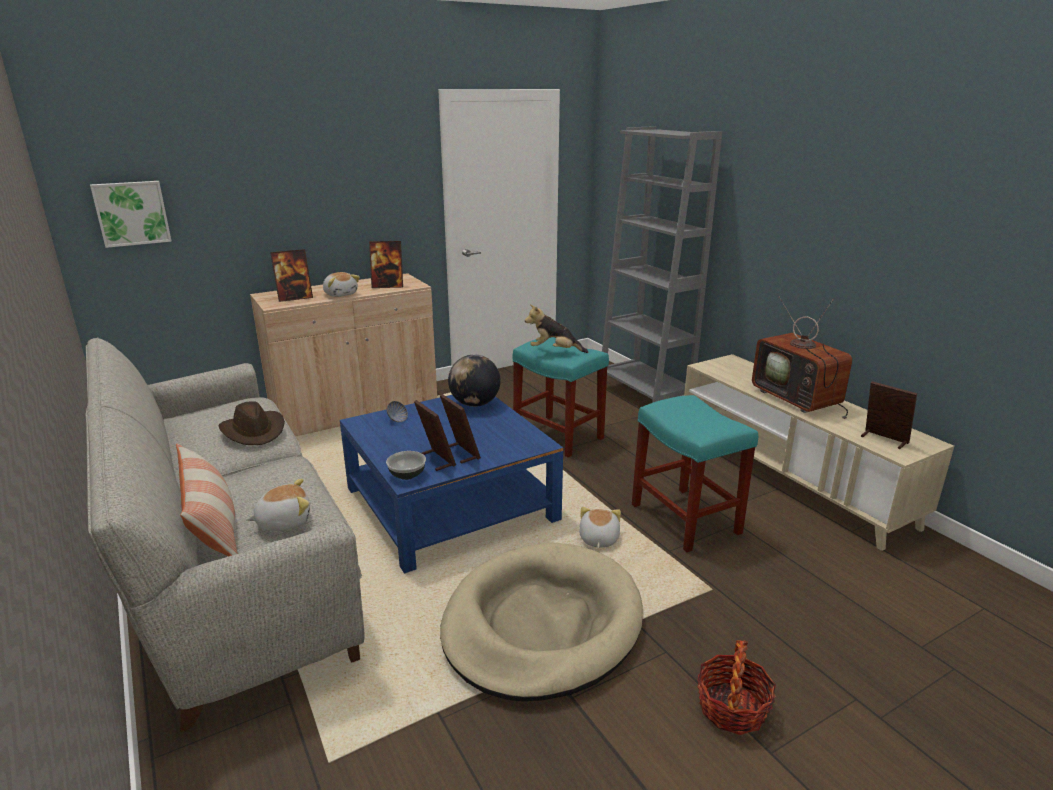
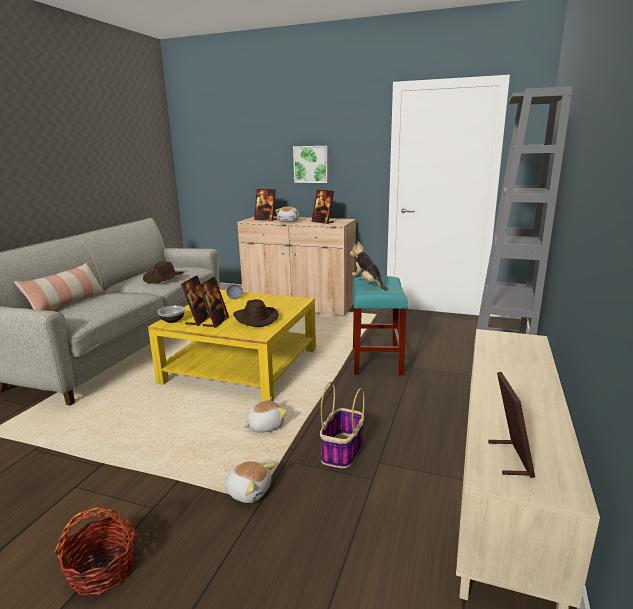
camera: 50 degrees right, 5 degrees down
picture [90,181,172,248] -> picture moved to [293,146,328,183]
plush toy [246,479,310,531] -> plush toy moved to [225,461,275,503]
blue coffee table [340,395,563,574] -> yellow coffee table [148,290,316,401]
beige dog bed [440,543,643,701] -> none
globe [448,354,500,407] -> none
turquoise stool [632,395,758,552] -> basket [320,382,365,468]
television [752,296,852,419] -> none
none -> brown hat [233,299,279,327]

